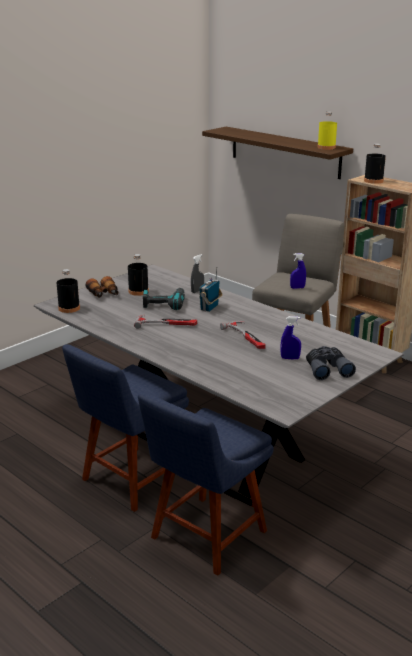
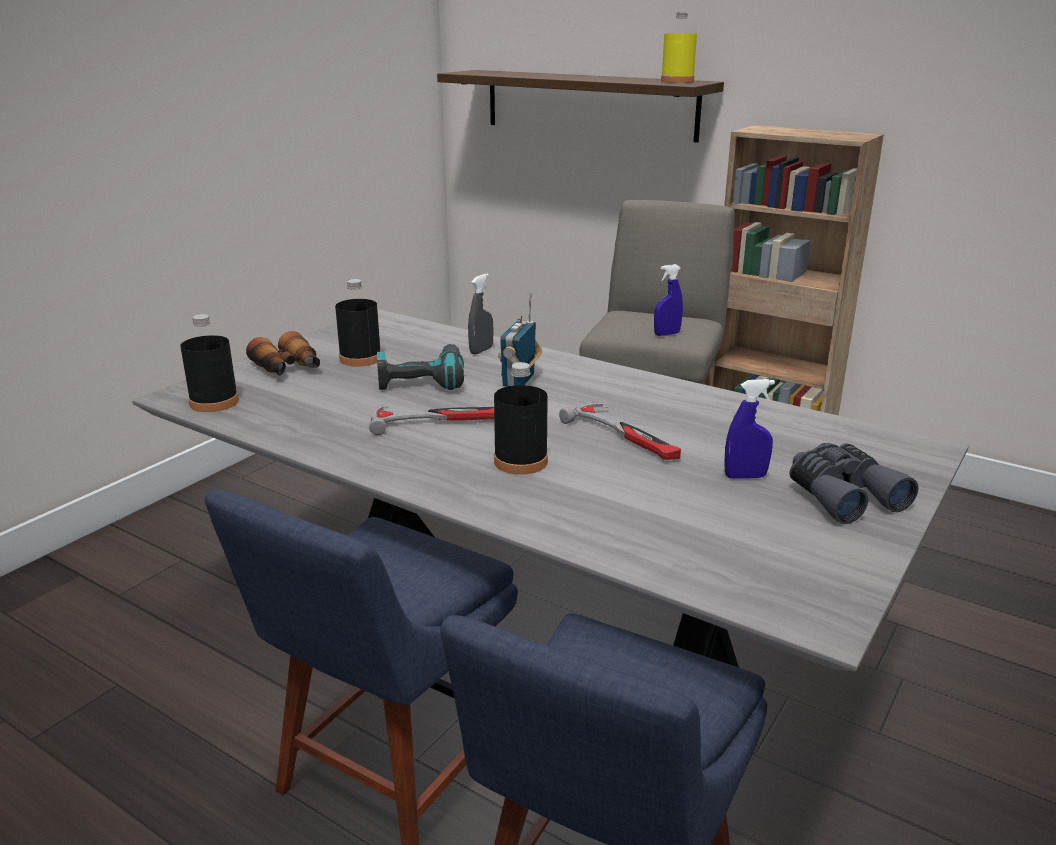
camera: 10 degrees left, 0 degrees up
black bottle [364,144,386,184] -> black bottle moved to [494,362,548,475]

